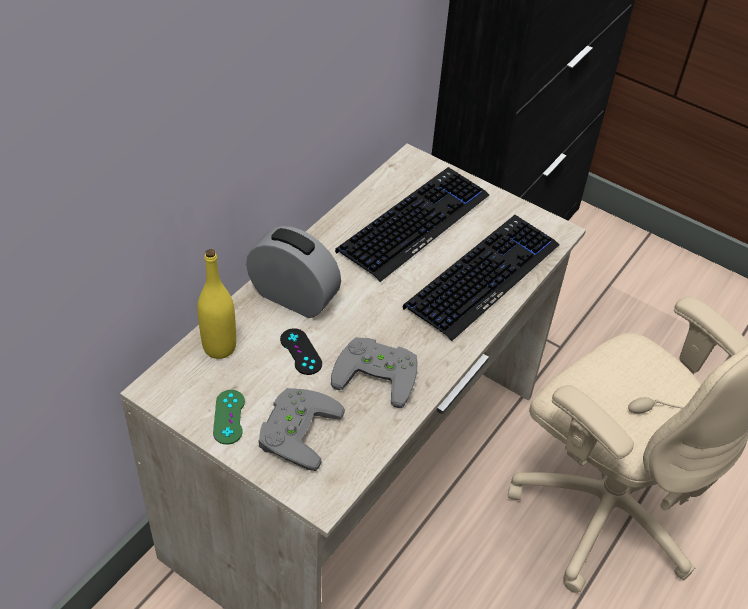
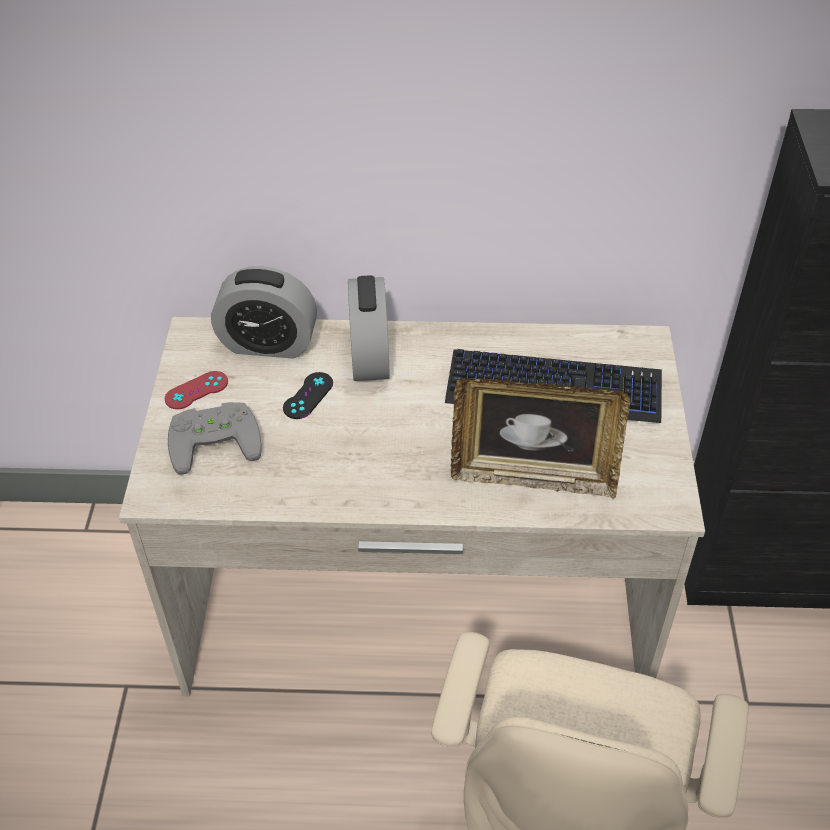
camera: 60 degrees right, 0 degrees up
yellow bottle [198,249,236,359] -> alarm clock [211,266,317,359]
green game controller [213,390,245,445] -> red game controller [165,371,228,409]
grey game controller [331,338,417,408] -> none
keyboard [403,215,559,341] -> picture frame [451,378,630,499]

